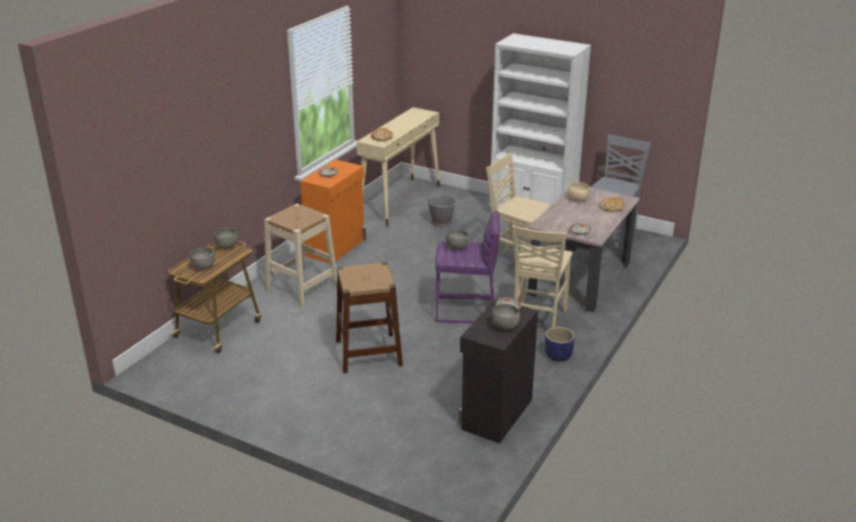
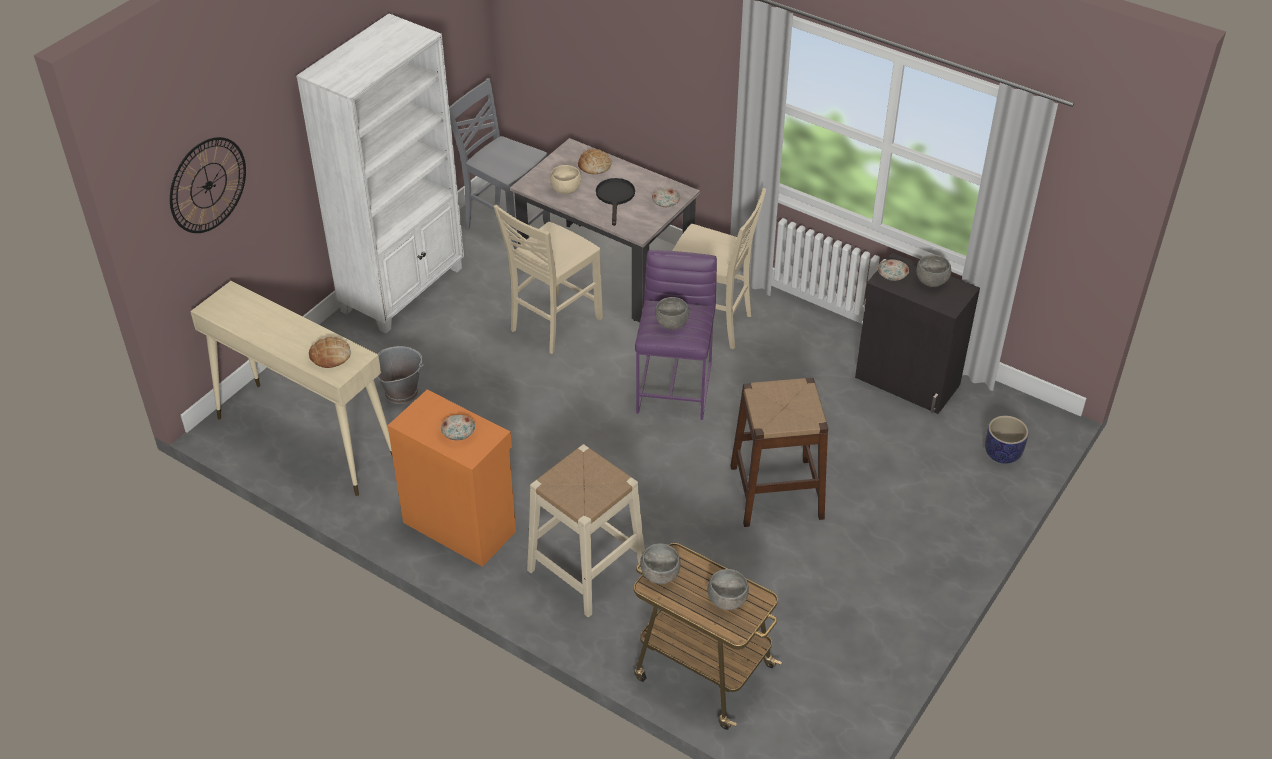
camera: 85 degrees left, 15 degrees up
planter [545,327,575,362] -> planter moved to [985,416,1029,464]
none -> wall clock [170,137,246,233]
none -> black frying pan [596,178,635,226]

